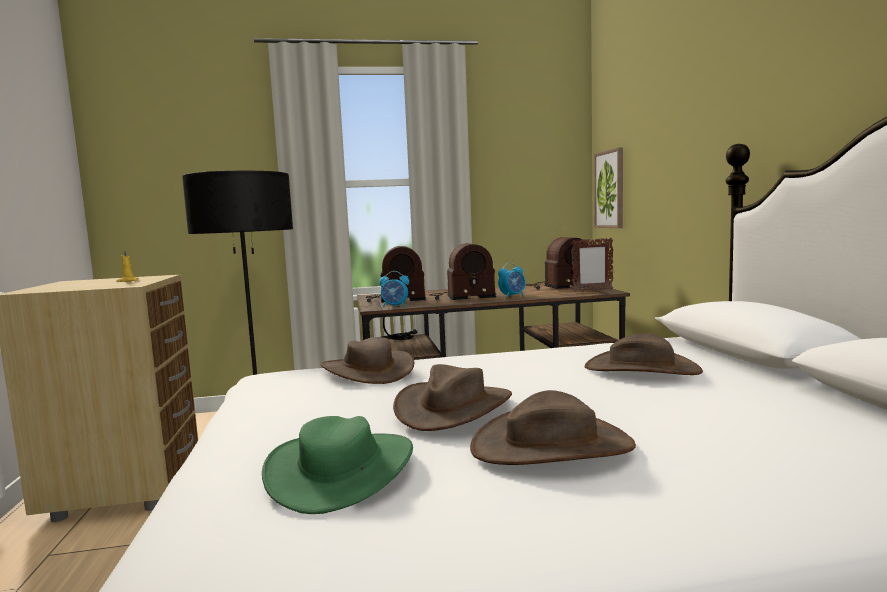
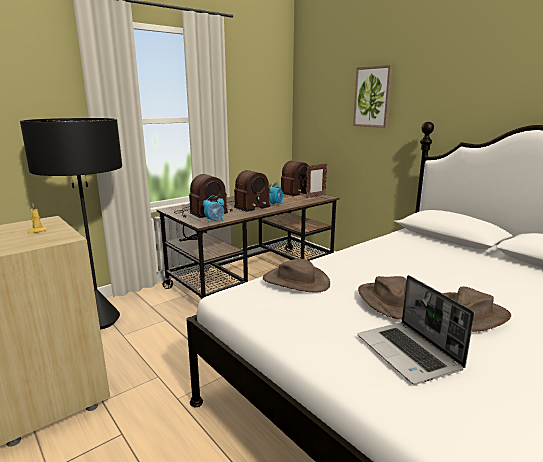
camera: 30 degrees left, 10 degrees up
green hat [262,416,413,514] -> laptop [358,275,475,385]
brown hat [585,333,703,375] -> none
picture [594,147,623,228] -> picture moved to [353,65,393,128]

